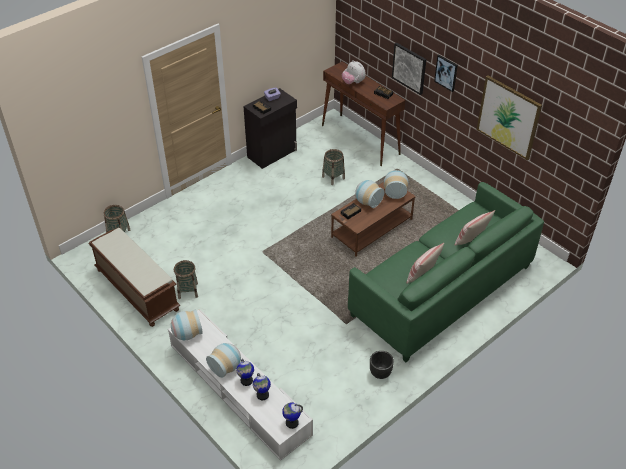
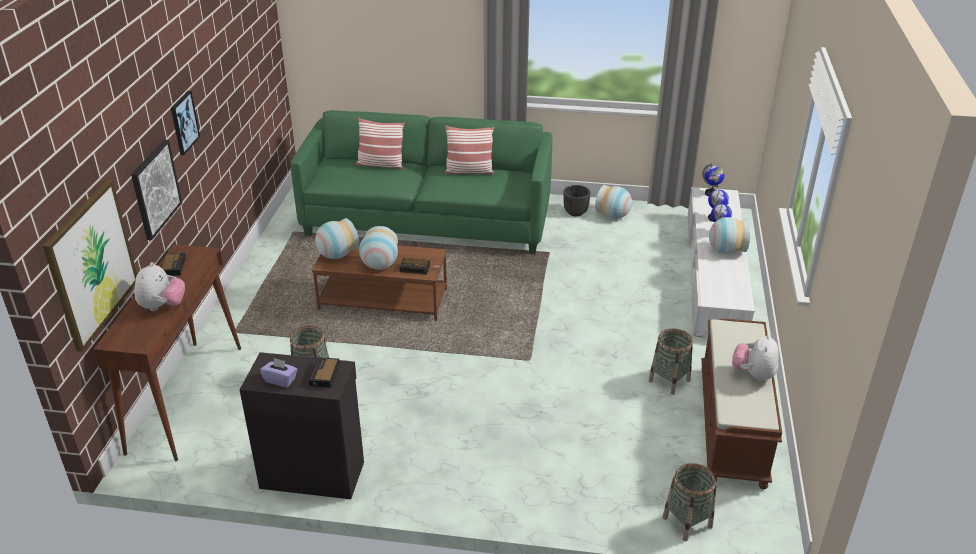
camera: 130 degrees left, 10 degrees down
vase [171,309,203,340] -> vase moved to [595,185,632,219]
picture [477,76,542,160] -> picture moved to [43,180,137,352]
none -> plush toy [732,334,779,381]

